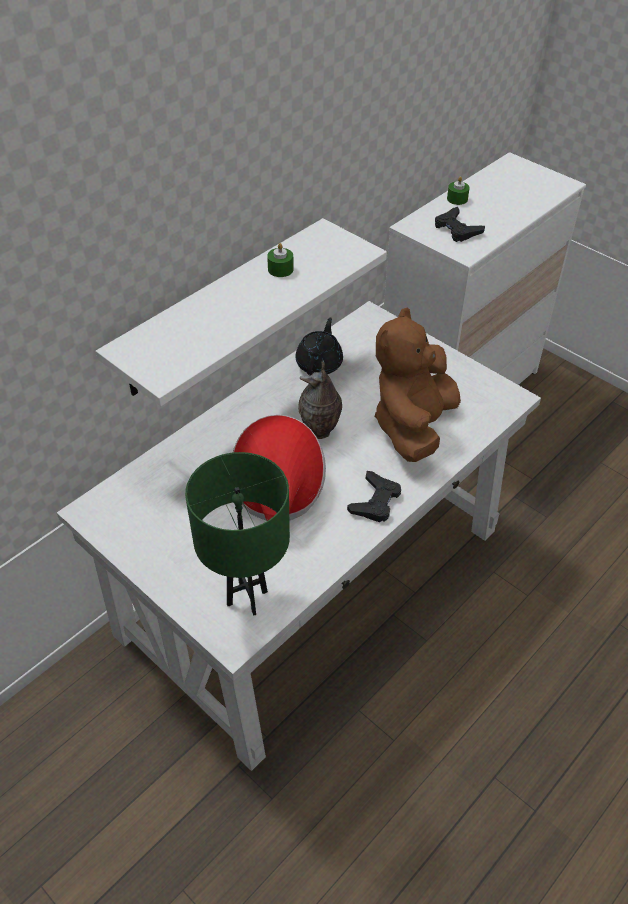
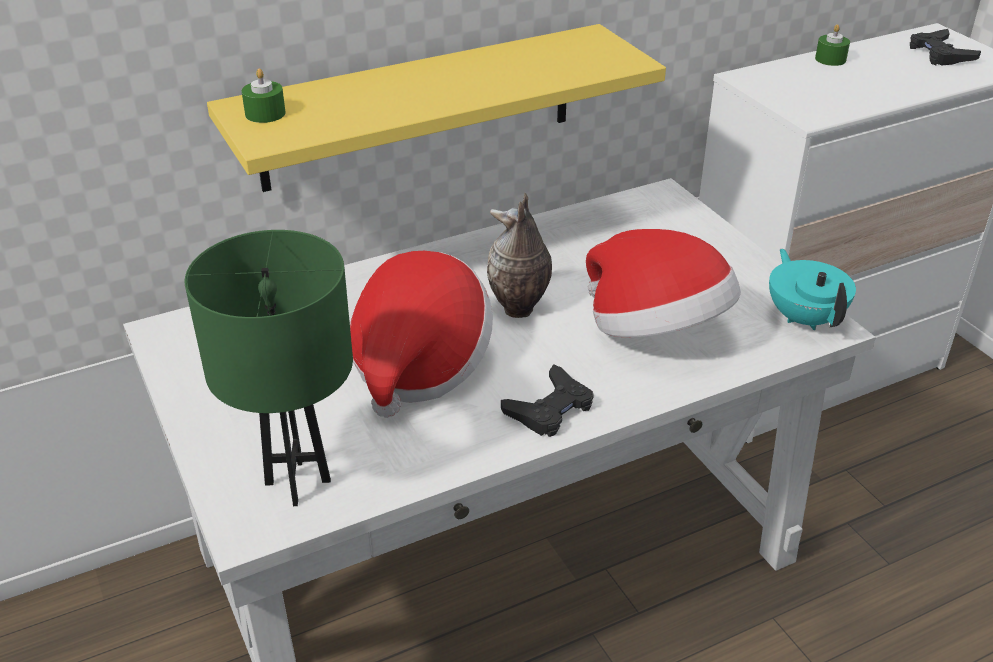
camera: 20 degrees right, 10 degrees down
white shelf [96,218,387,406] -> yellow shelf [207,24,666,192]
green candle [267,243,294,277] -> green candle moved to [242,68,286,123]
black teapot [296,317,343,375] -> none
brown plush toy [375,307,461,462] -> hat [586,229,741,337]
black game controller [435,207,485,242] -> black game controller moved to [910,29,981,66]
none -> turquoise teapot [769,249,856,330]

